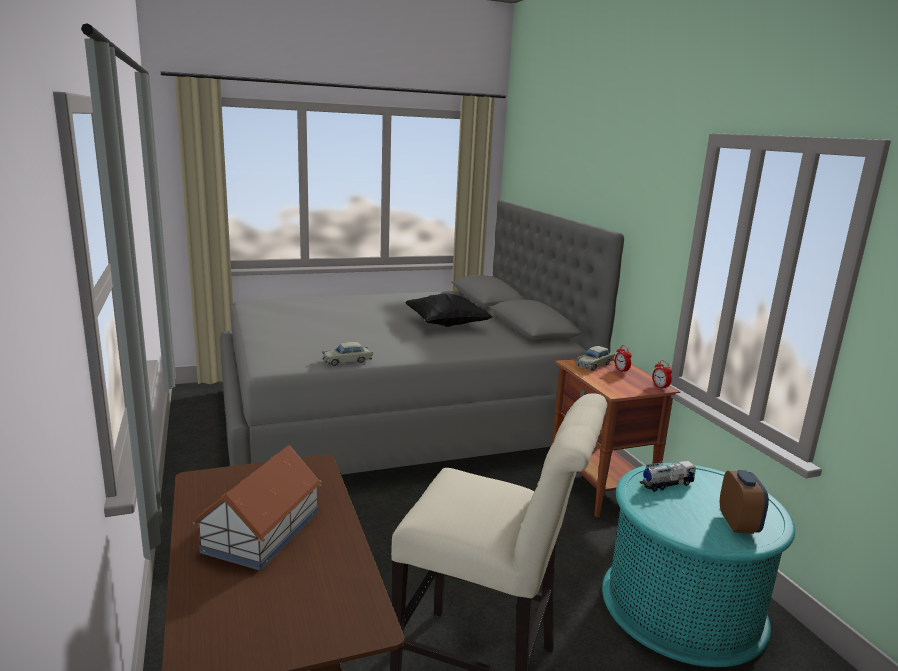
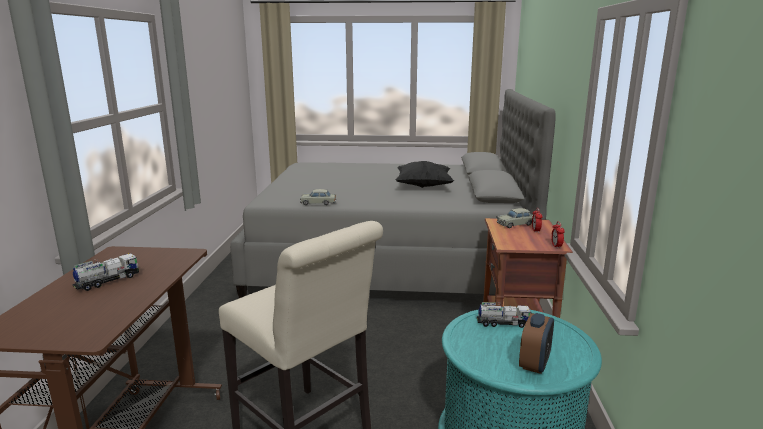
camera: 25 degrees right, 0 degrees up
toy house [193,445,322,570] -> toy truck [72,253,139,291]

